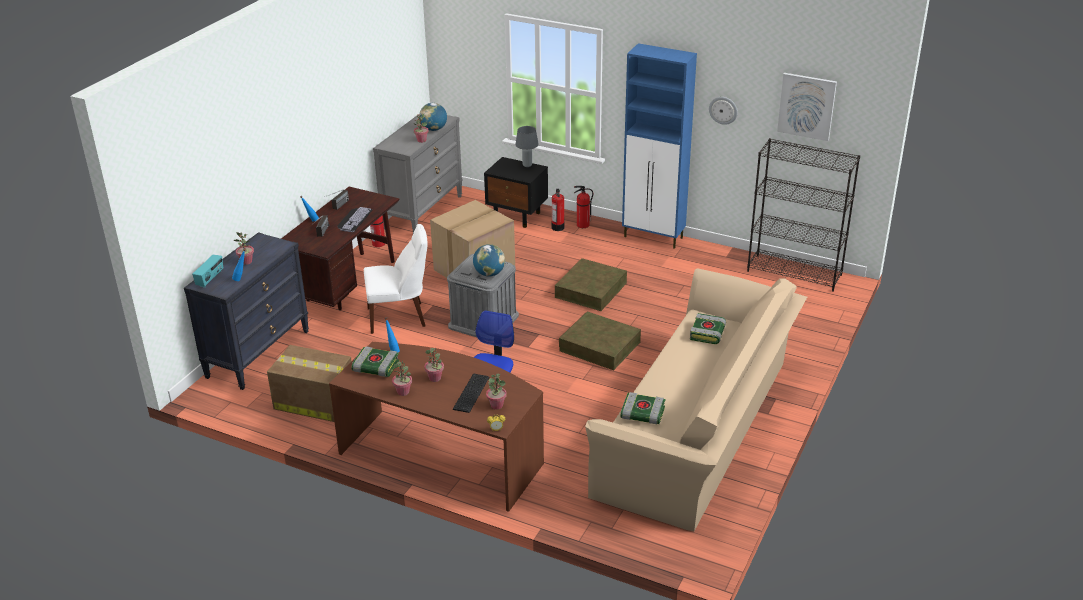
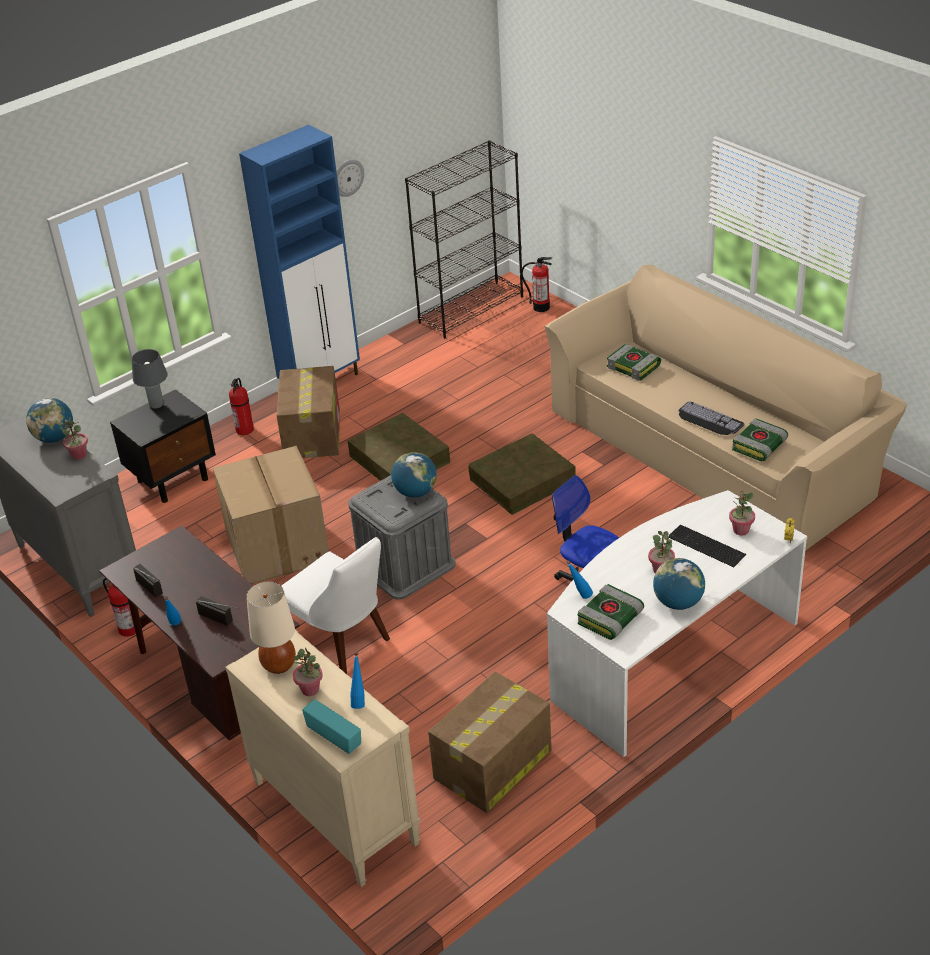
camera: 65 degrees left, 5 degrees up
black dresser [184,232,309,390] -> beige dresser [225,630,420,887]
brown desk [329,342,544,512] -> white desk [547,490,807,757]
keyboard [337,207,372,232] -> keyboard moved to [679,401,745,435]
white chair [364,224,427,334] -> white chair turned 120 degrees clockwise [281,537,390,674]
potted plant [392,361,412,396] -> globe [653,558,705,610]
fire extinguisher [552,189,564,231] -> fire extinguisher moved to [521,257,552,312]
picture [777,73,837,141] -> none
none -> beige table lamp [246,581,296,674]
none -> cardboard box [277,366,340,458]

